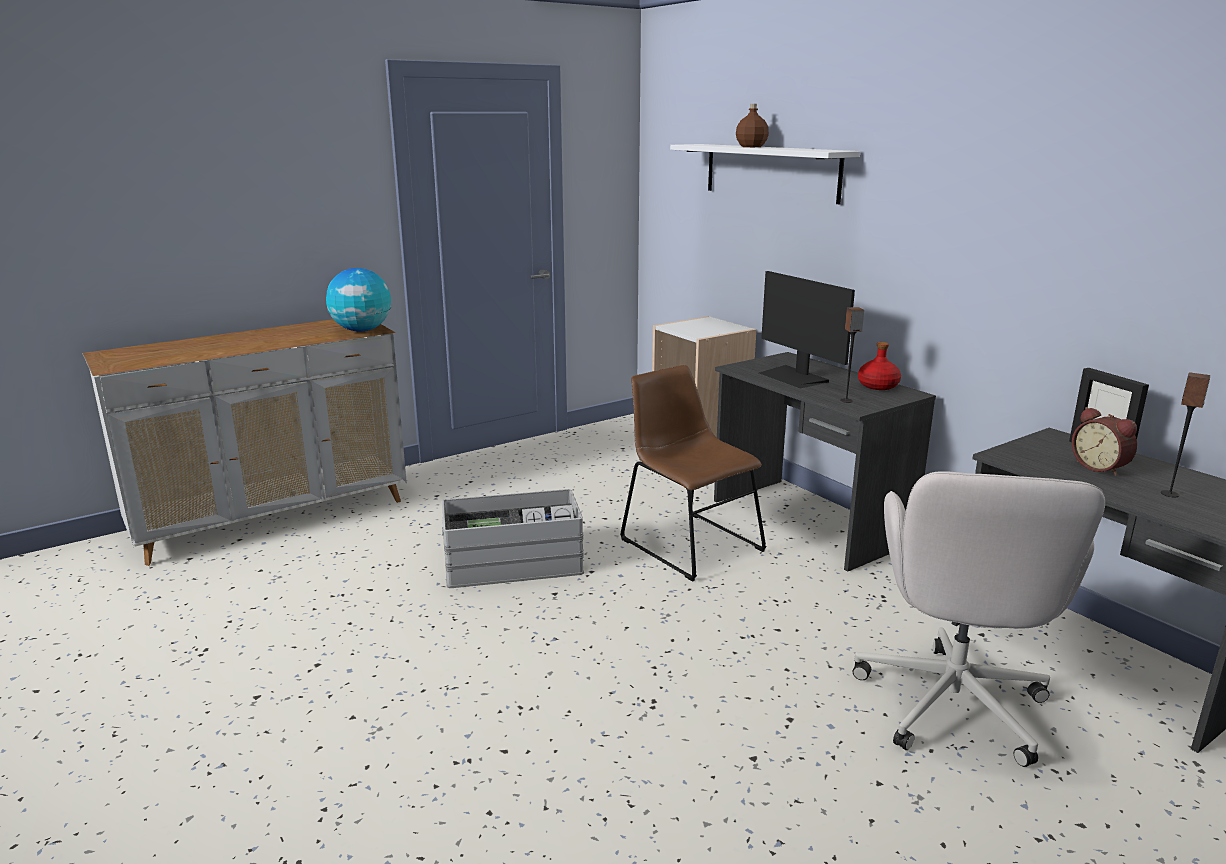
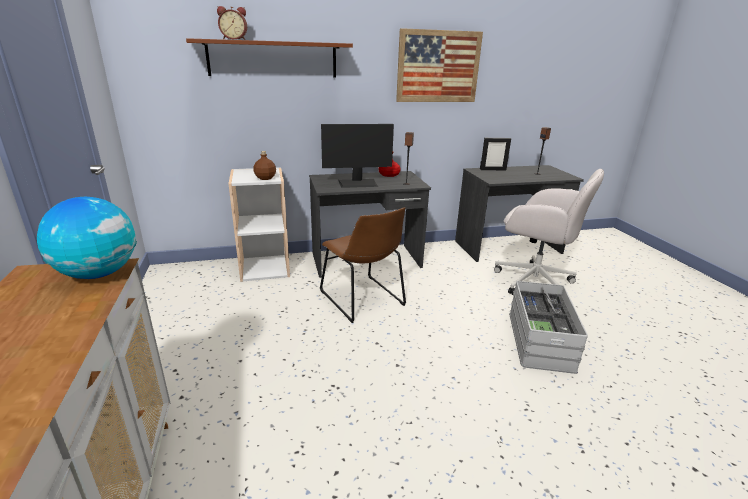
camera: 70 degrees left, 5 degrees up
grey storage box [441,489,584,588] -> grey storage box moved to [509,281,588,374]
brown chair [620,365,766,582] -> brown chair turned 105 degrees counterclockwise [320,207,406,323]
white shelf [670,144,860,204] -> brown shelf [186,38,353,78]
brown bottle [736,104,769,147] -> brown bottle moved to [253,151,276,180]
alarm clock [1072,407,1137,476] -> alarm clock moved to [217,6,247,40]
none -> picture [396,28,483,102]

